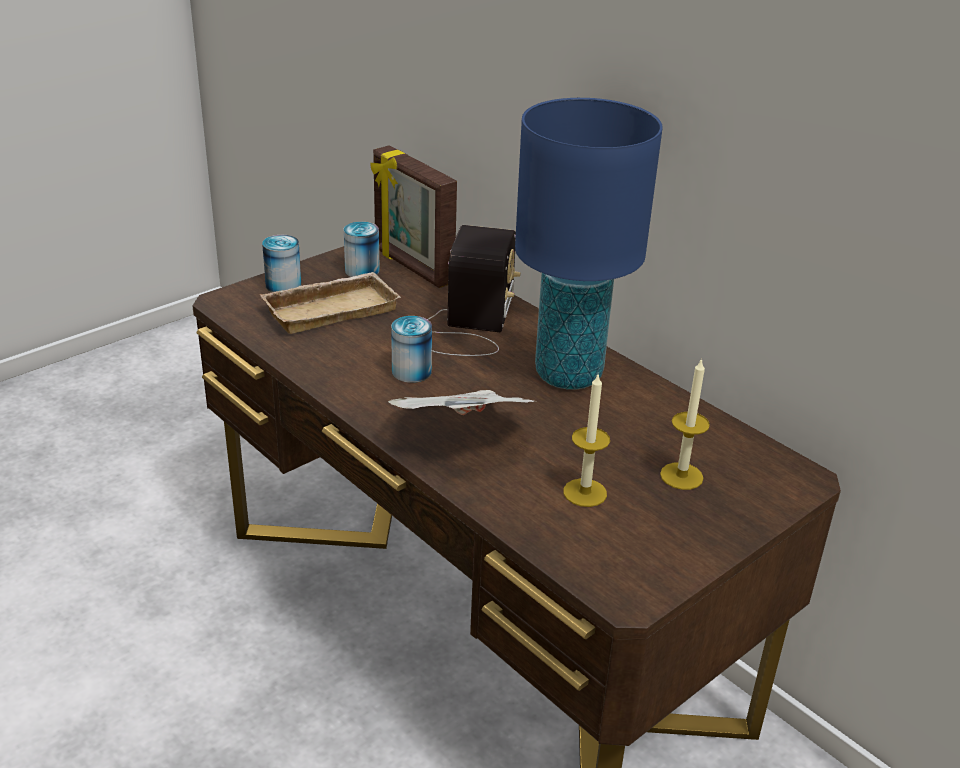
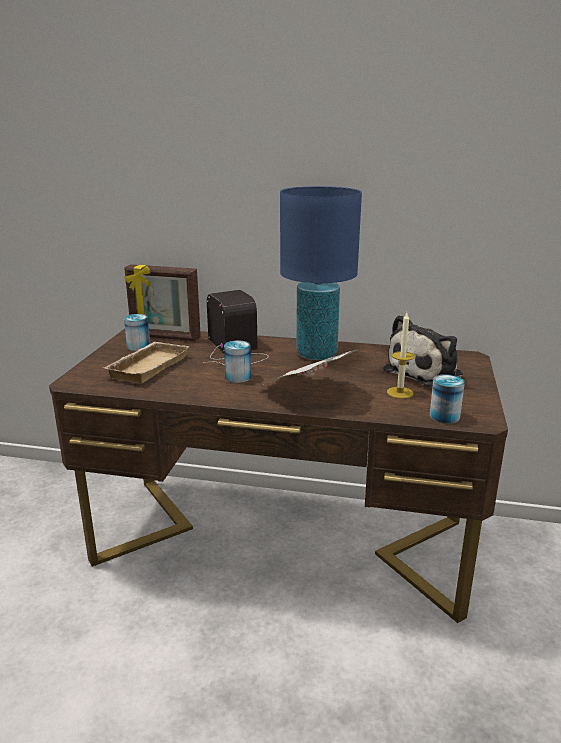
camera: 35 degrees left, 10 degrees down
can [262,235,301,292] -> can moved to [430,374,465,424]
candle [660,358,710,490] -> plush toy [383,315,463,387]

